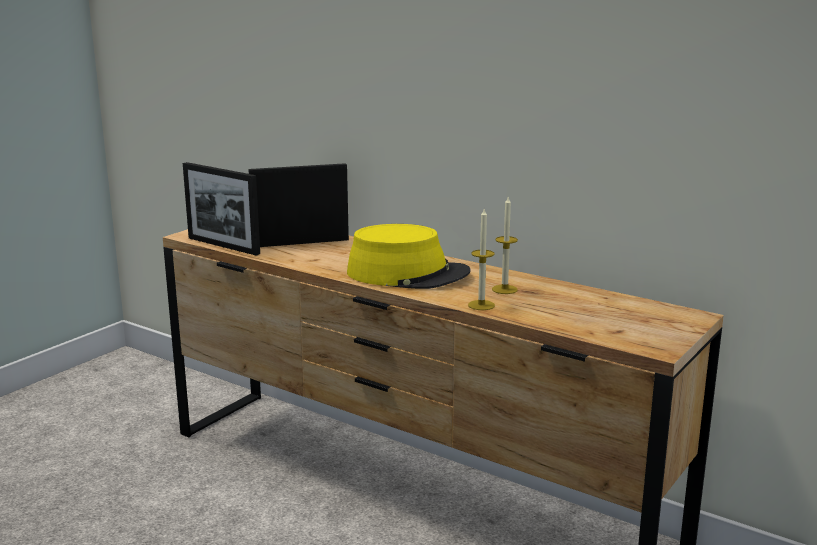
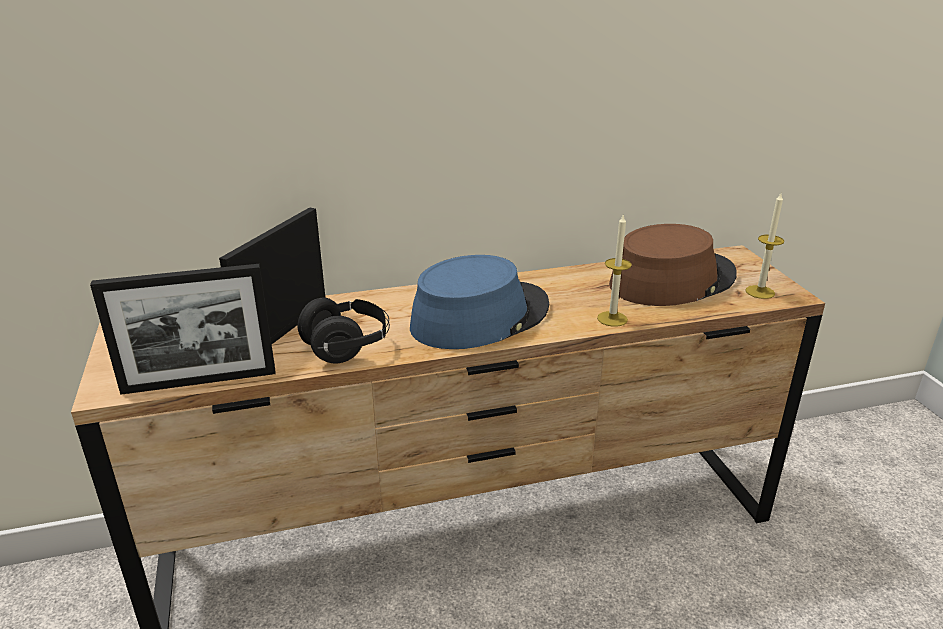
camera: 50 degrees left, 10 degrees up
yellow hat [347,224,471,289] -> blue hat [410,255,549,349]
candle [492,197,518,294] -> candle moved to [745,193,784,299]
none -> black headphones [297,297,390,364]
none -> brown hat [609,224,737,306]

